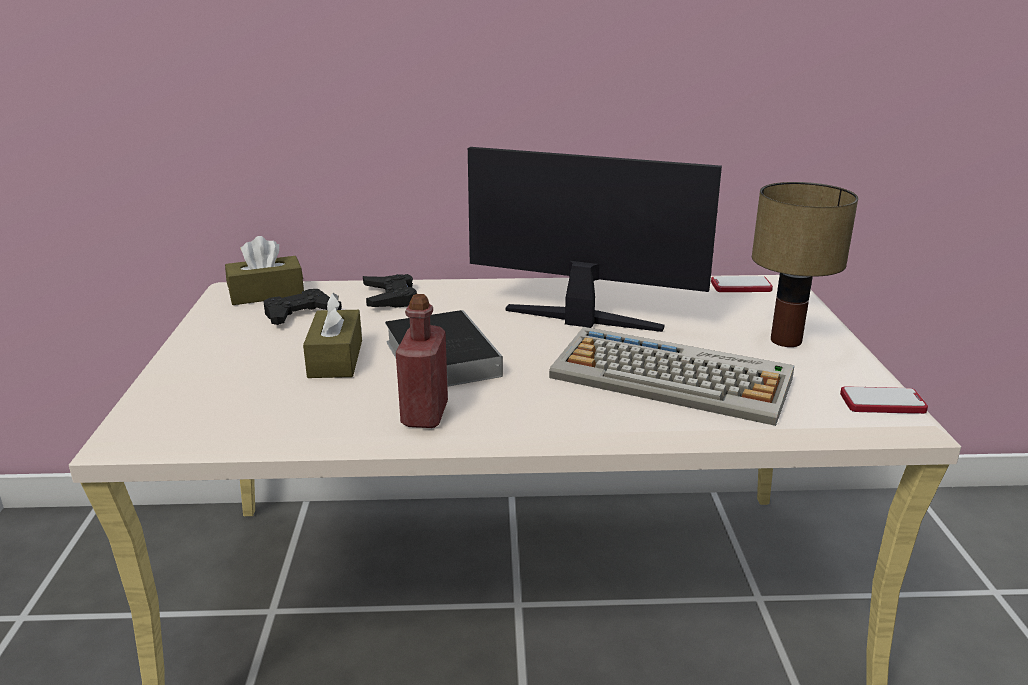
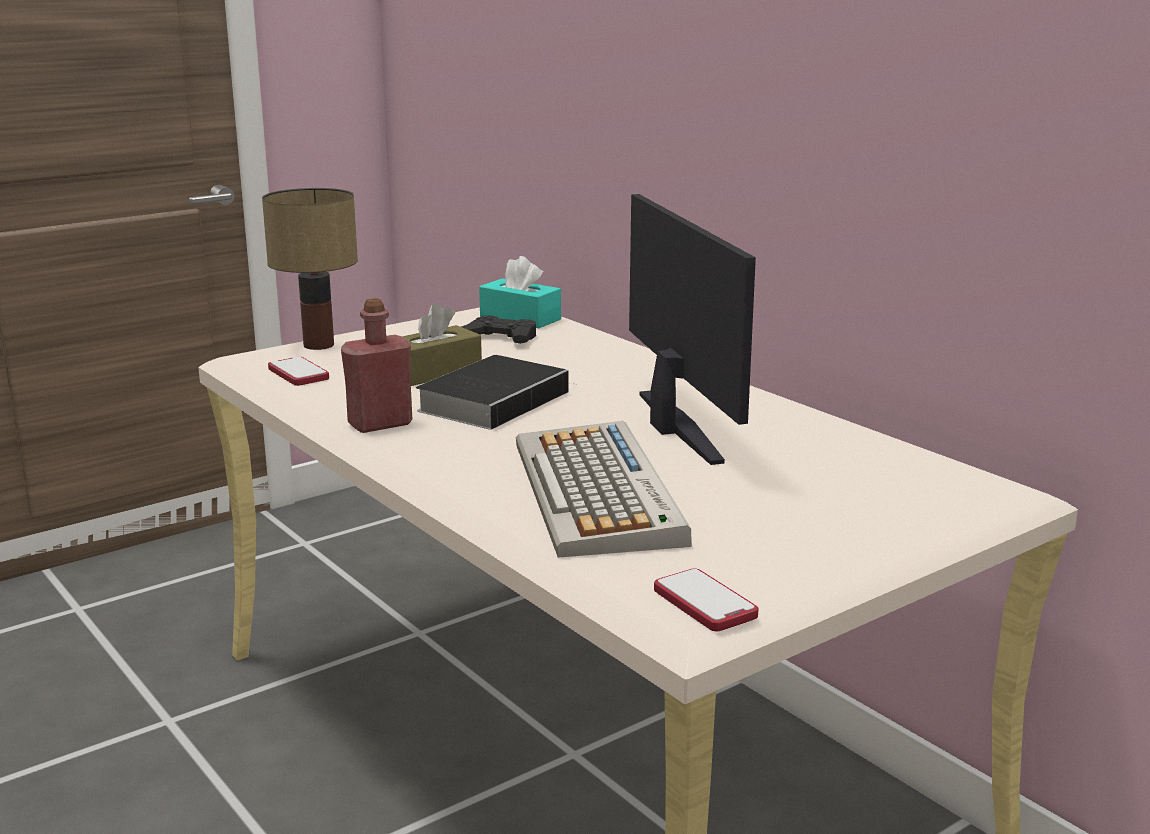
camera: 55 degrees right, 5 degrees down
brown tissue box [225,236,304,305] -> turquoise tissue box [479,256,561,328]
black game controller [363,274,417,308] -> none
phone [711,276,773,292] -> phone moved to [268,356,329,386]
table lamp [752,182,858,347] -> table lamp moved to [262,188,358,350]

